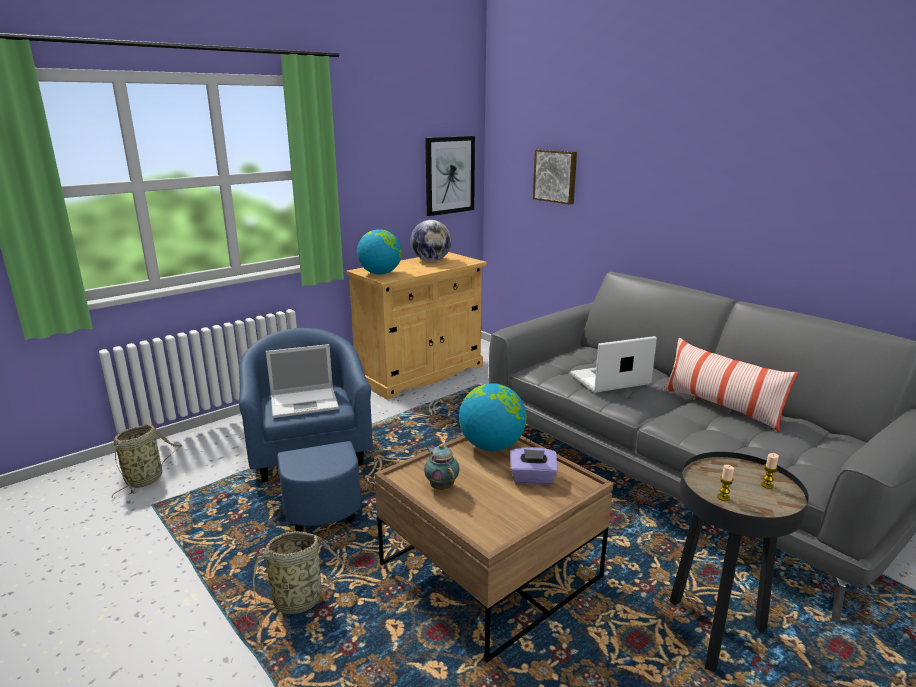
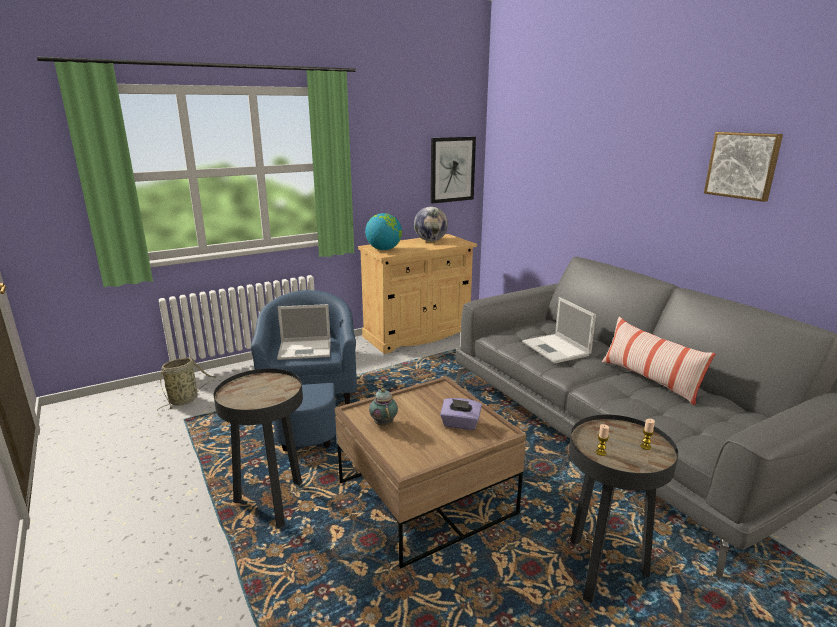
camera: 10 degrees right, 0 degrees up
basket [246,531,366,627] -> black side table [214,369,303,528]
globe [459,383,527,451] -> none
picture [533,149,577,205] -> picture moved to [704,132,783,202]
laptop [570,336,657,393] -> laptop turned 105 degrees counterclockwise [522,297,596,363]

